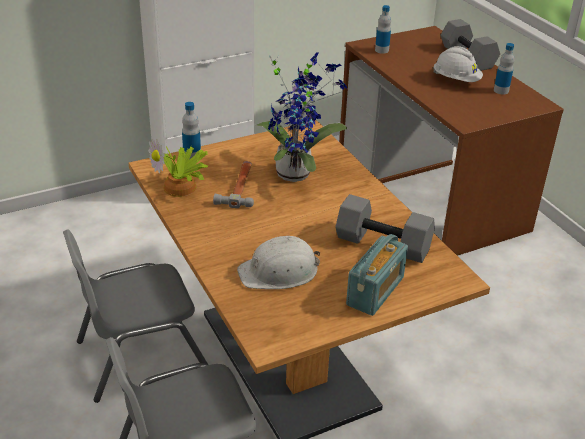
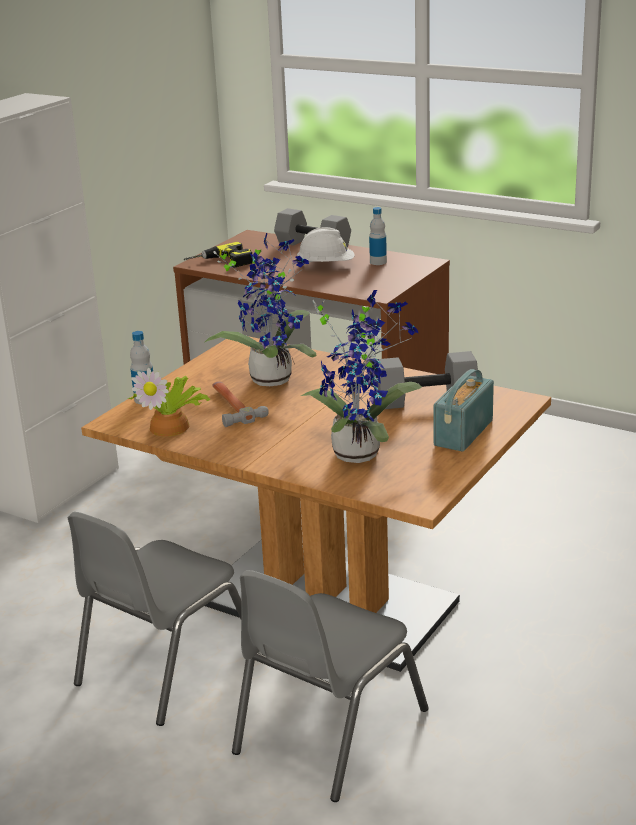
camera: 30 degrees left, 10 degrees down
white hard hat [237,236,320,289] -> potted plant [301,290,422,463]
radio [346,234,408,316] -> radio turned 150 degrees counterclockwise [434,369,494,452]
bottle [375,5,391,54] -> power drill [183,242,253,268]

